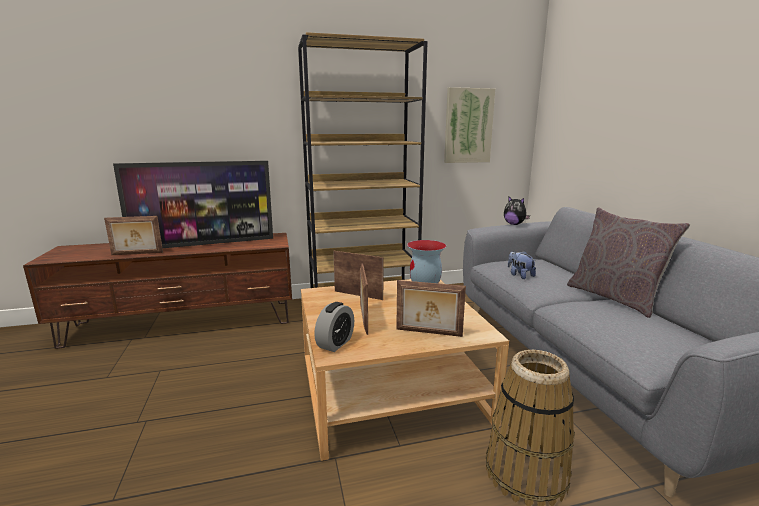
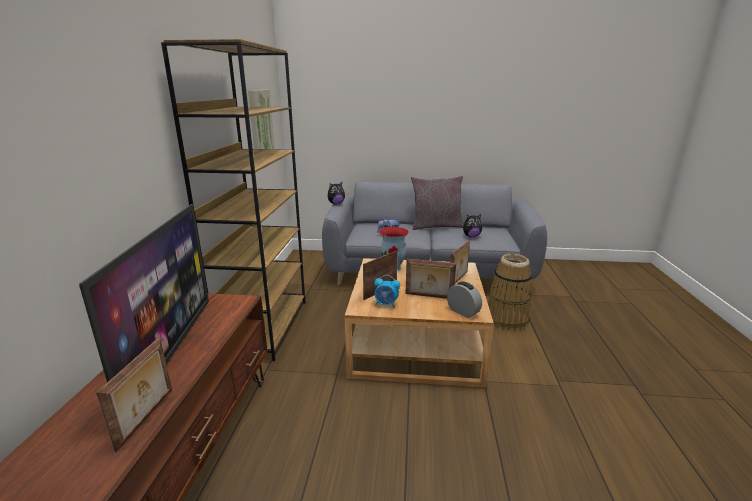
camera: 70 degrees left, 5 degrees up
none -> alarm clock [374,275,400,308]
none -> plush toy [463,214,482,237]

